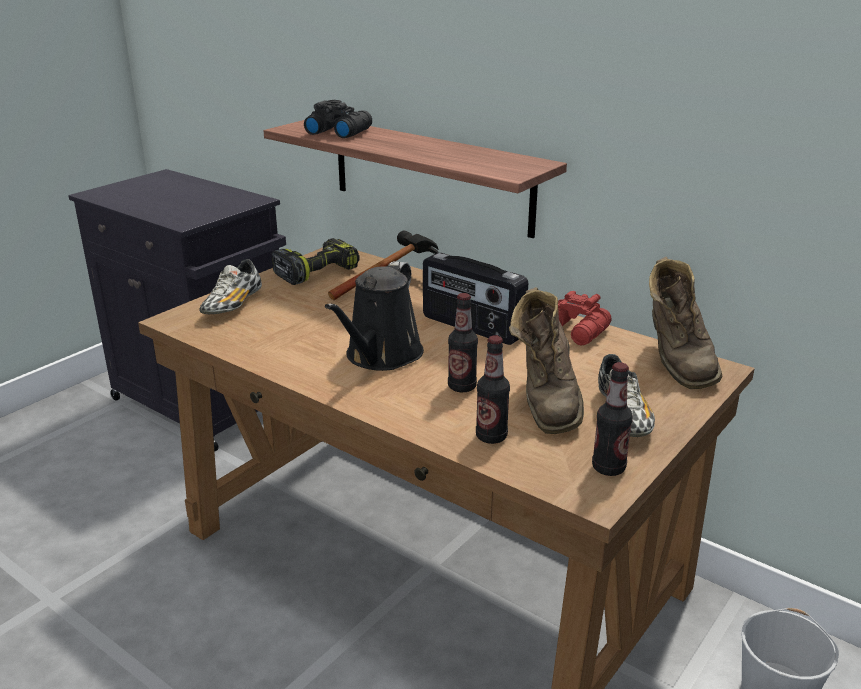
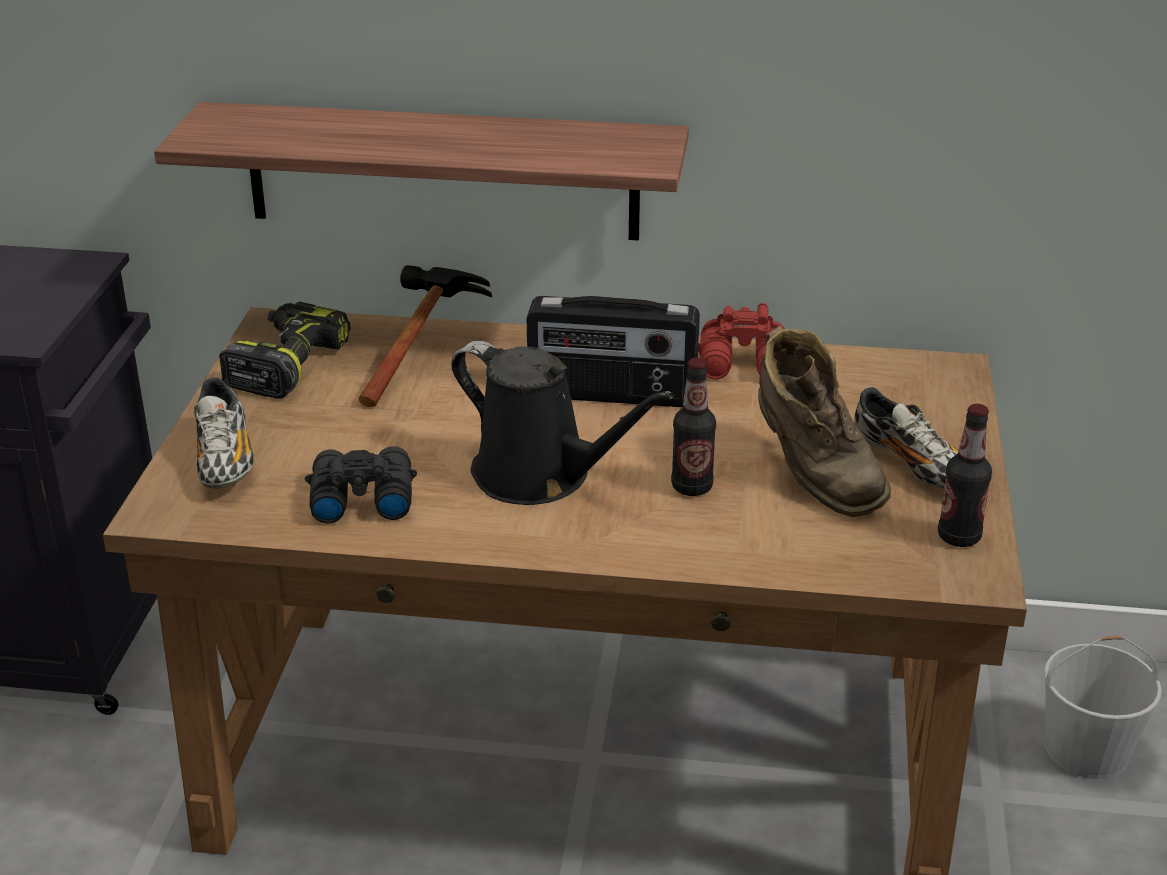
camera: 30 degrees left, 5 degrees up
black binoculars [304,100,372,138] -> black binoculars moved to [305,446,417,523]
black watering can [325,261,424,371] -> black watering can turned 45 degrees counterclockwise [451,341,674,505]
bottle [476,335,510,444] -> none
brown boot [649,257,722,389] -> none

